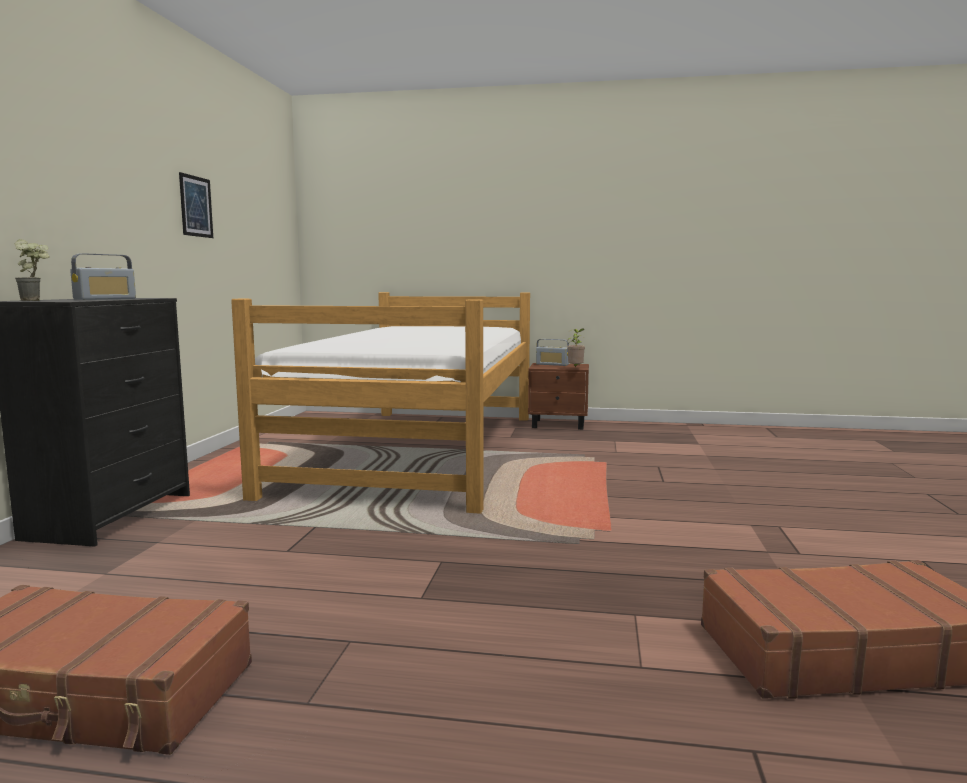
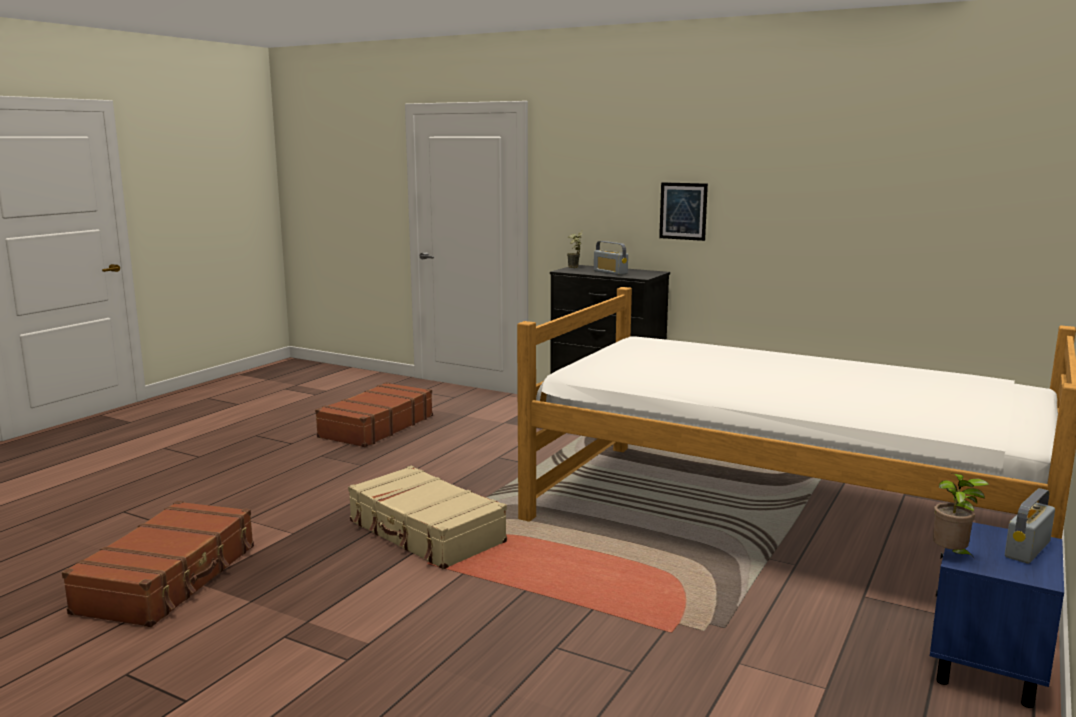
camera: 110 degrees right, 5 degrees up
picture [179,172,213,238] -> picture moved to [659,182,708,241]
brown nightstand [528,363,589,430] -> blue nightstand [930,522,1064,708]
none -> beige suitcase [348,466,507,569]

